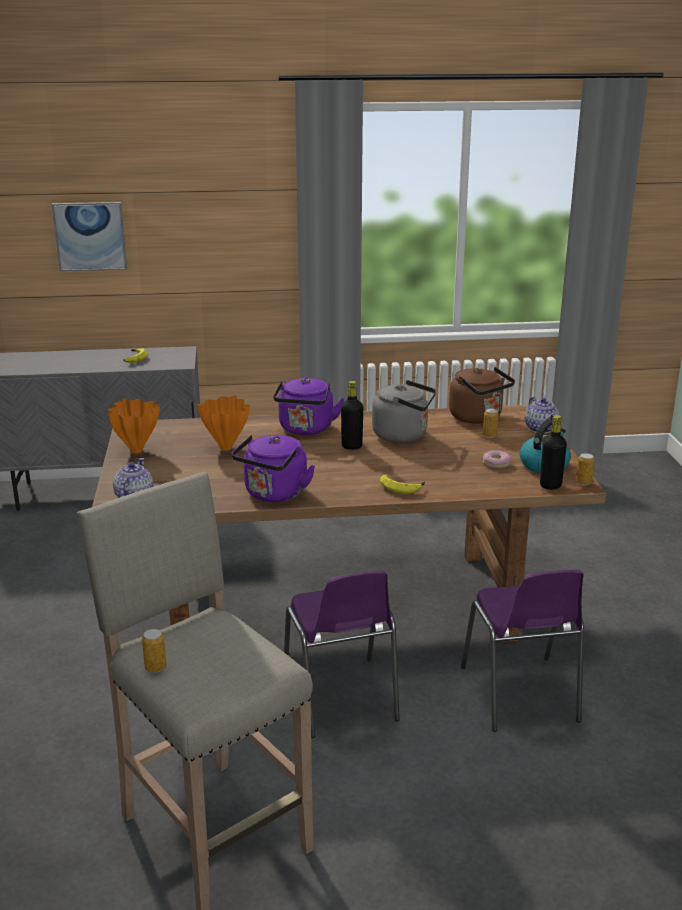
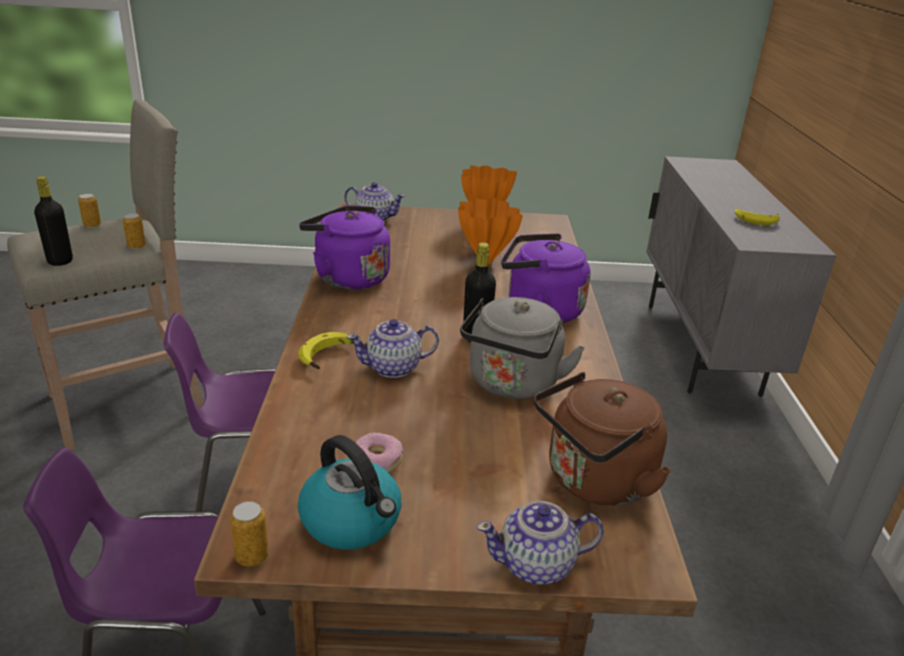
camera: 95 degrees right, 5 degrees up
picture [52,202,127,271] -> none
can [483,409,499,438] -> can moved to [123,213,146,249]
black bottle [540,415,567,490] -> black bottle moved to [34,176,73,266]
none -> teapot [347,319,439,378]

